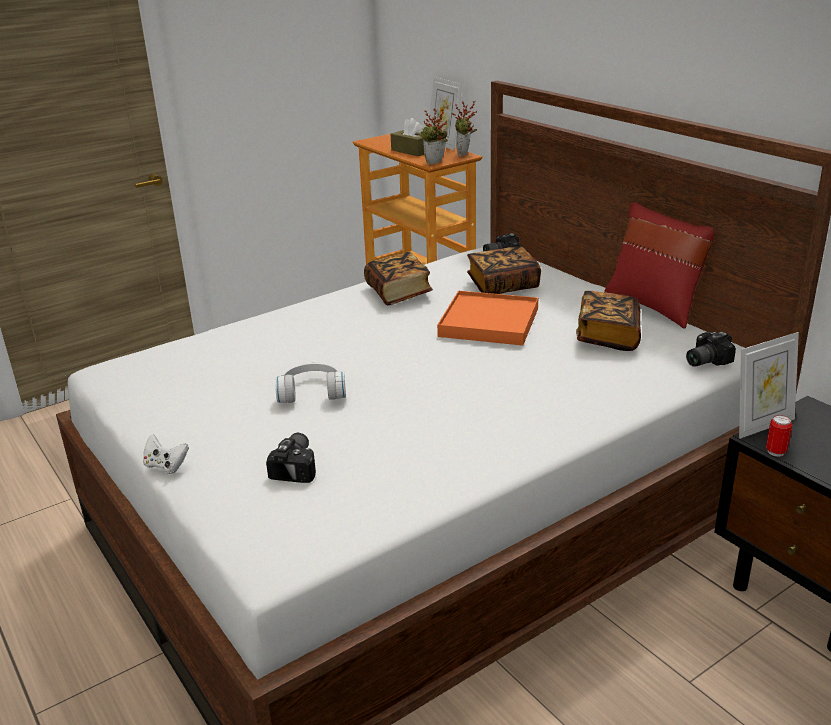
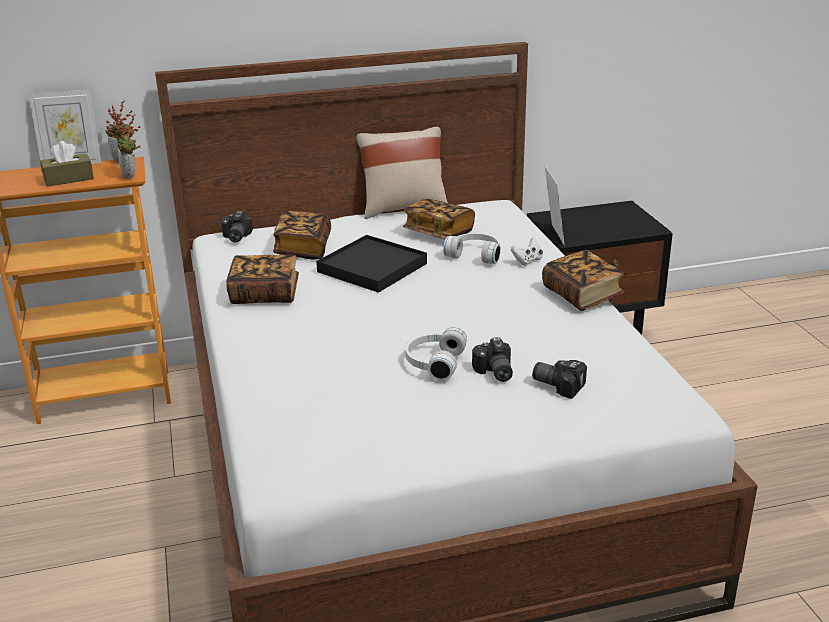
camera: 70 degrees left, 0 degrees up
white game controller [143,434,189,474] -> white game controller moved to [511,238,543,266]
orange tray [437,291,538,346] -> black tray [316,235,427,293]
red pillow [604,202,714,329] -> beige pillow [356,127,448,219]
camera [686,331,736,366] -> camera moved to [472,337,513,382]
can [766,415,792,456] -> none
none -> white headphones [443,233,501,264]
none -> book [542,250,624,311]

